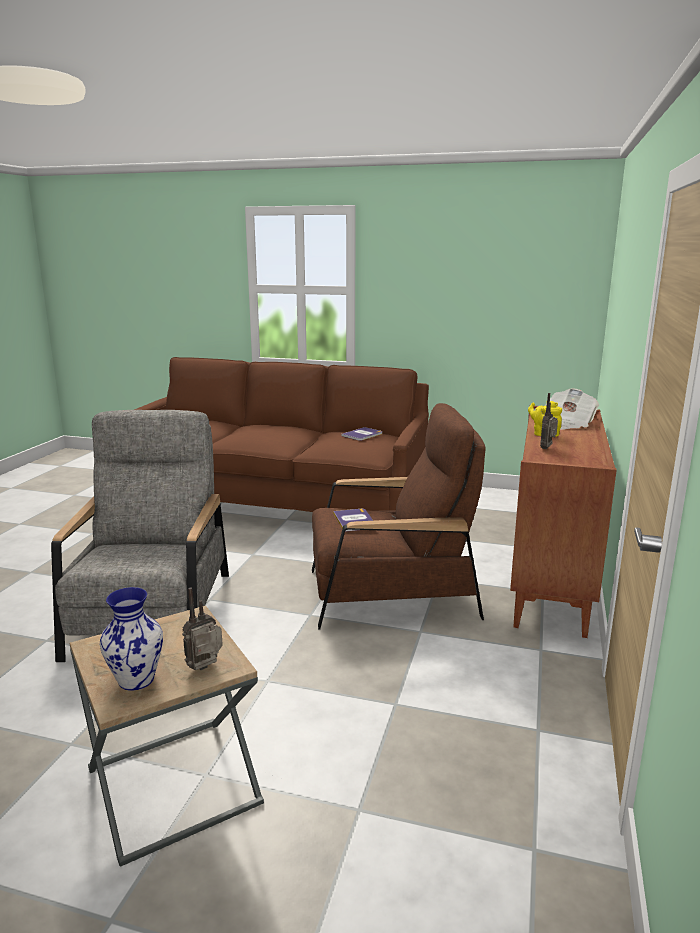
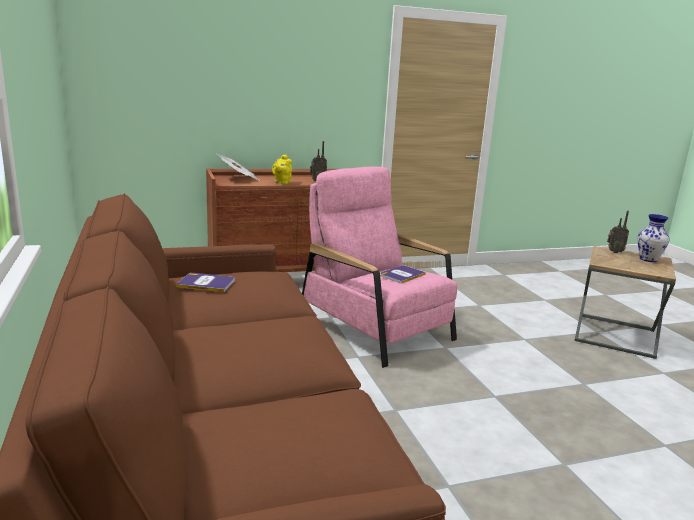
camera: 125 degrees left, 0 degrees up
grey armchair [51,410,229,662] -> none
brown armchair [312,403,485,630] -> pink armchair [302,167,457,368]

